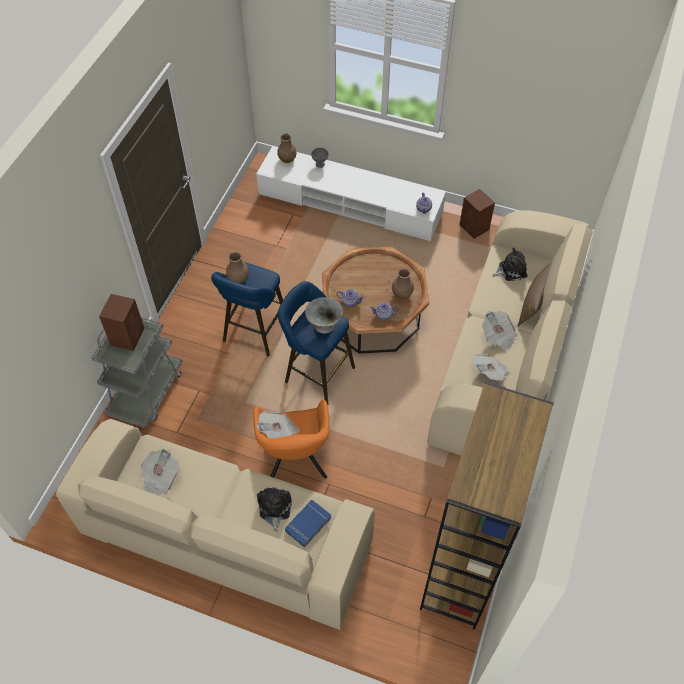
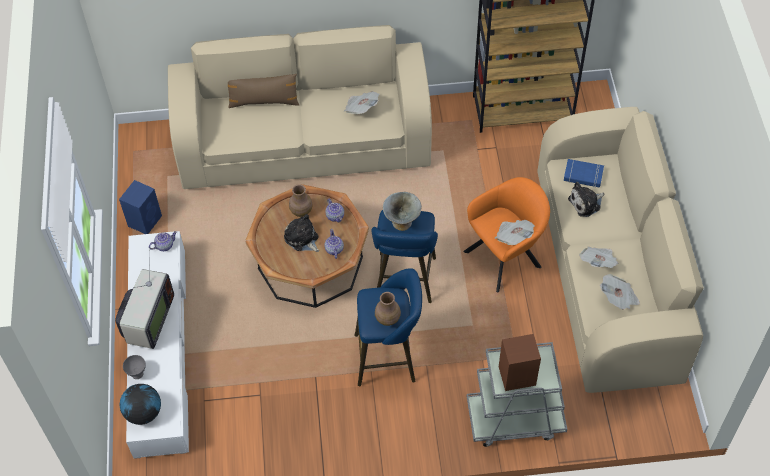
camera: 115 degrees left, 0 degrees up
brown vase [277,134,297,163] -> globe [120,384,161,425]
brown speaker [459,189,495,239] -> blue speaker [119,180,162,234]
newspaper [482,311,517,351] -> newspaper moved to [579,247,618,268]
plush toy [493,247,528,281] -> plush toy moved to [284,214,319,252]
none -> television [115,250,174,349]

